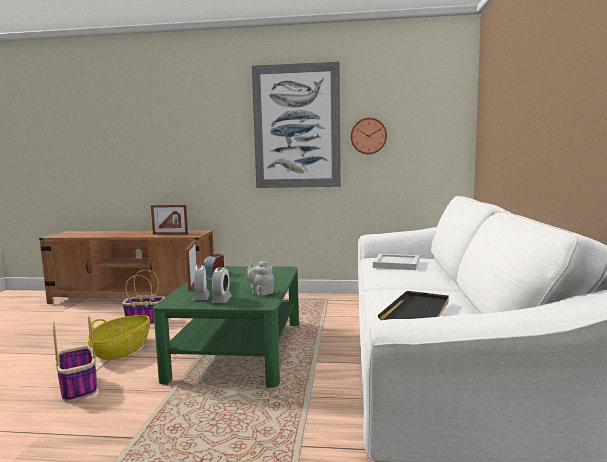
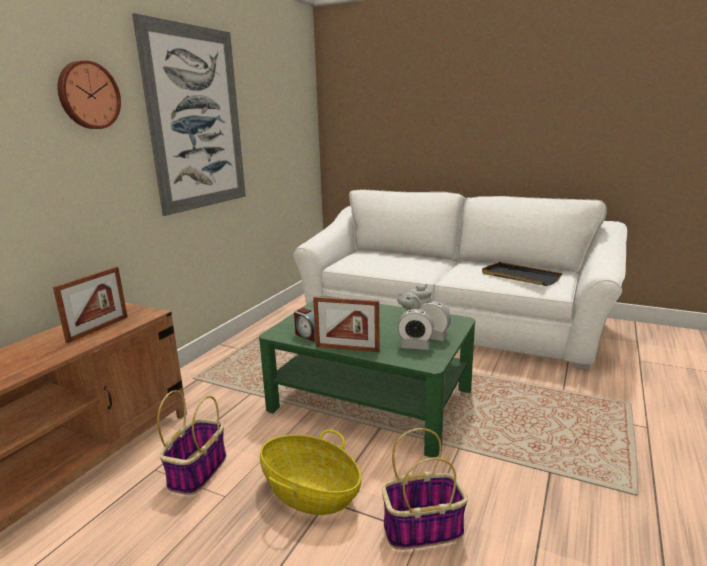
camera: 70 degrees left, 10 degrees up
wall clock [351,118,387,154] -> wall clock moved to [57,60,121,129]
white tray [373,254,419,270] -> none

